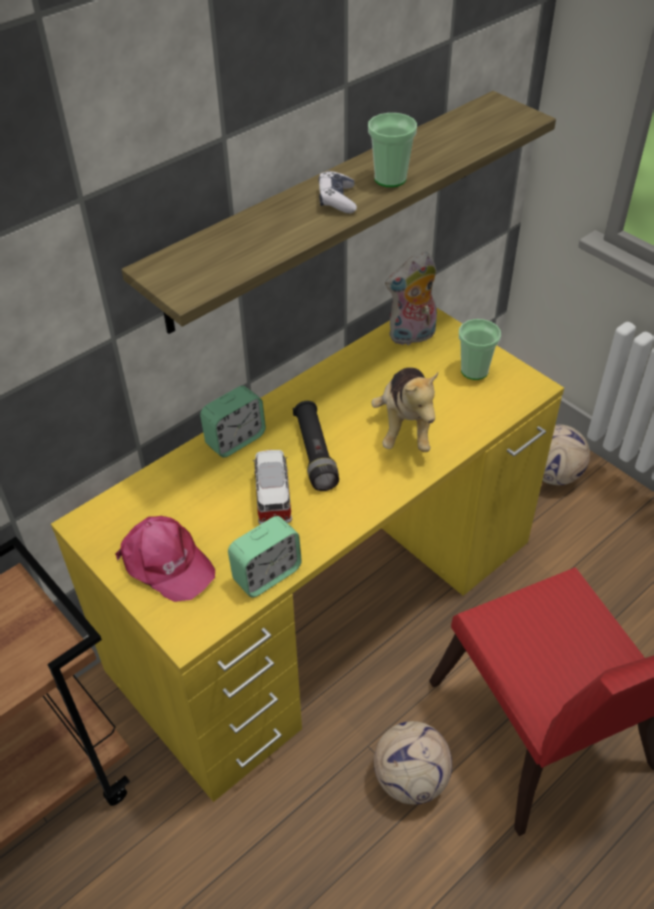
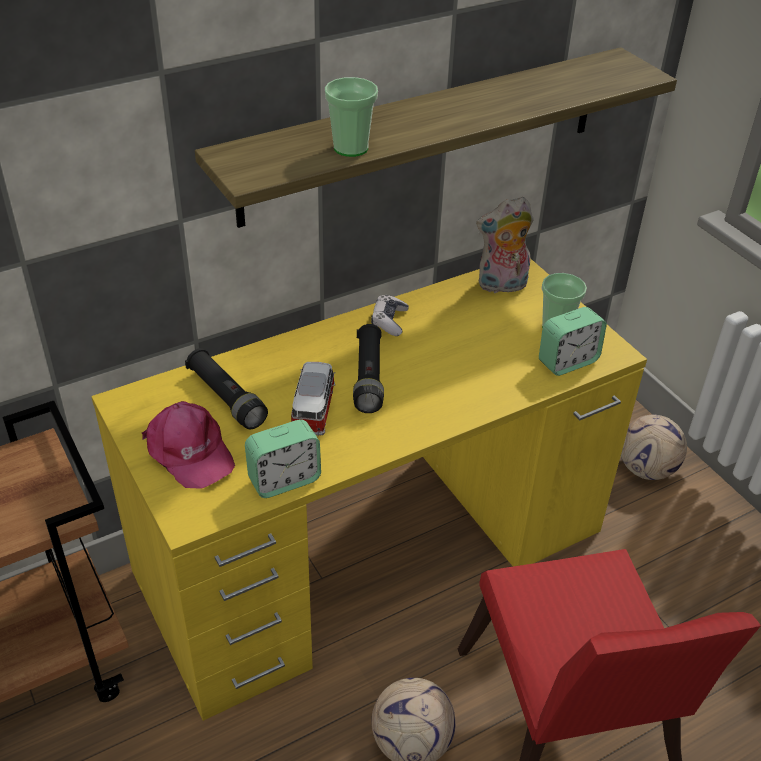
camera: 10 degrees right, 5 degrees down
alarm clock [200,386,266,458] -> alarm clock moved to [539,307,607,376]
game controller [318,171,357,214] -> game controller moved to [371,295,409,336]
cup [368,113,417,187] -> cup moved to [325,77,378,157]
plush toy [371,367,438,452] -> none
none -> black flashlight [185,348,268,429]

